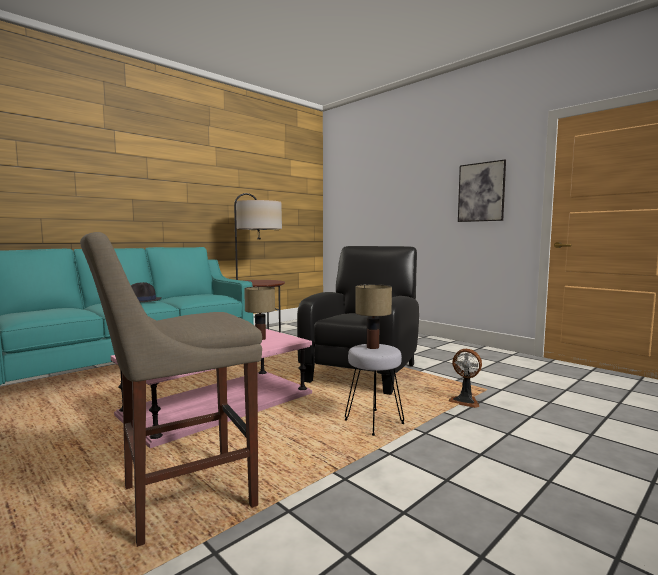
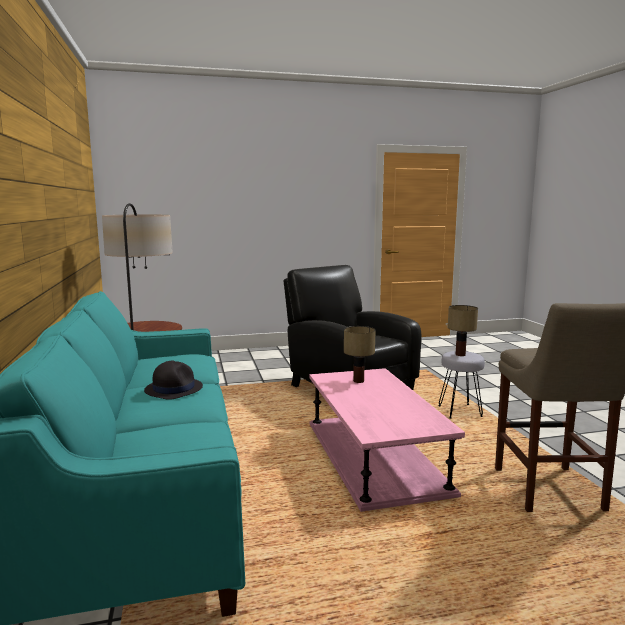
camera: 60 degrees left, 5 degrees up
fan [449,349,482,408] -> none
picture [458,160,506,222] -> none

